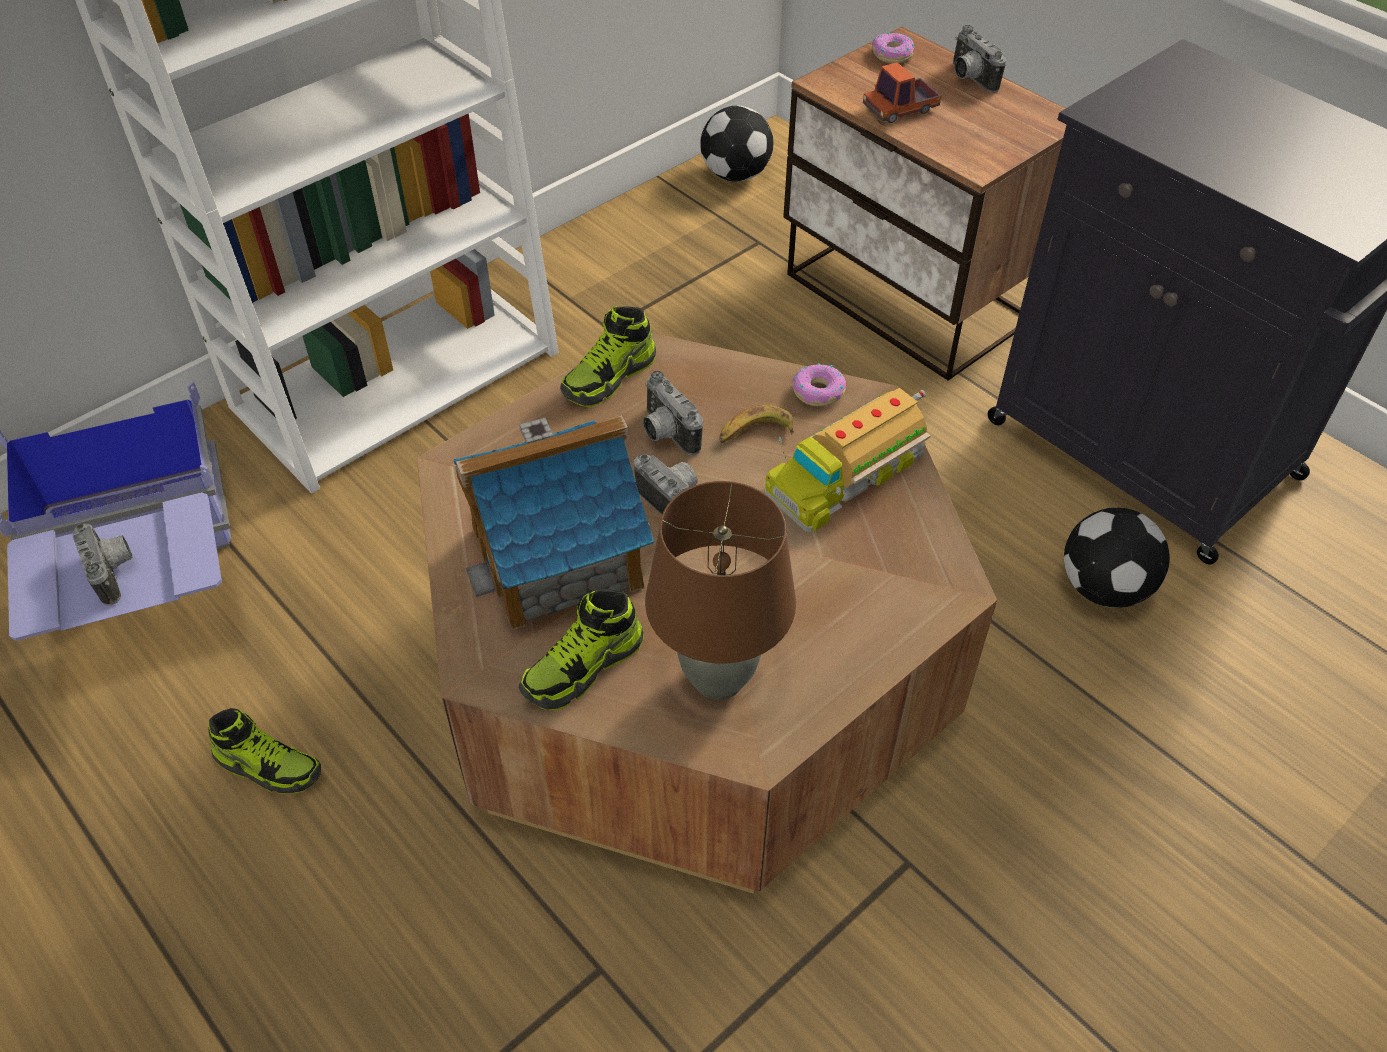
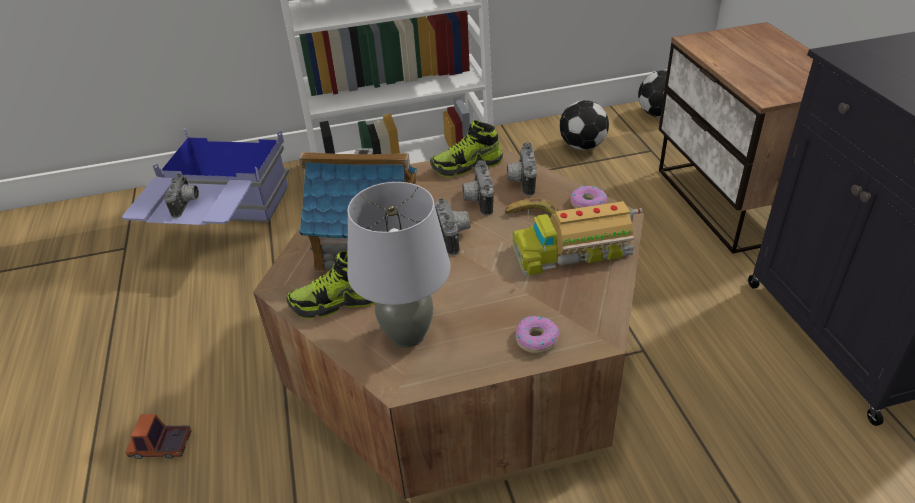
camera: 30 degrees right, 10 degrees down
shoe [208,708,321,794] -> none
brown table lamp [645,481,796,700] -> grey table lamp [347,182,451,348]
toy truck [863,62,941,123] -> toy truck moved to [125,414,192,459]
donut [872,33,914,63] -> donut moved to [515,316,559,353]
camera [953,25,1006,93] -> camera moved to [507,142,536,196]
football [1064,508,1170,608] -> football moved to [559,100,609,150]

